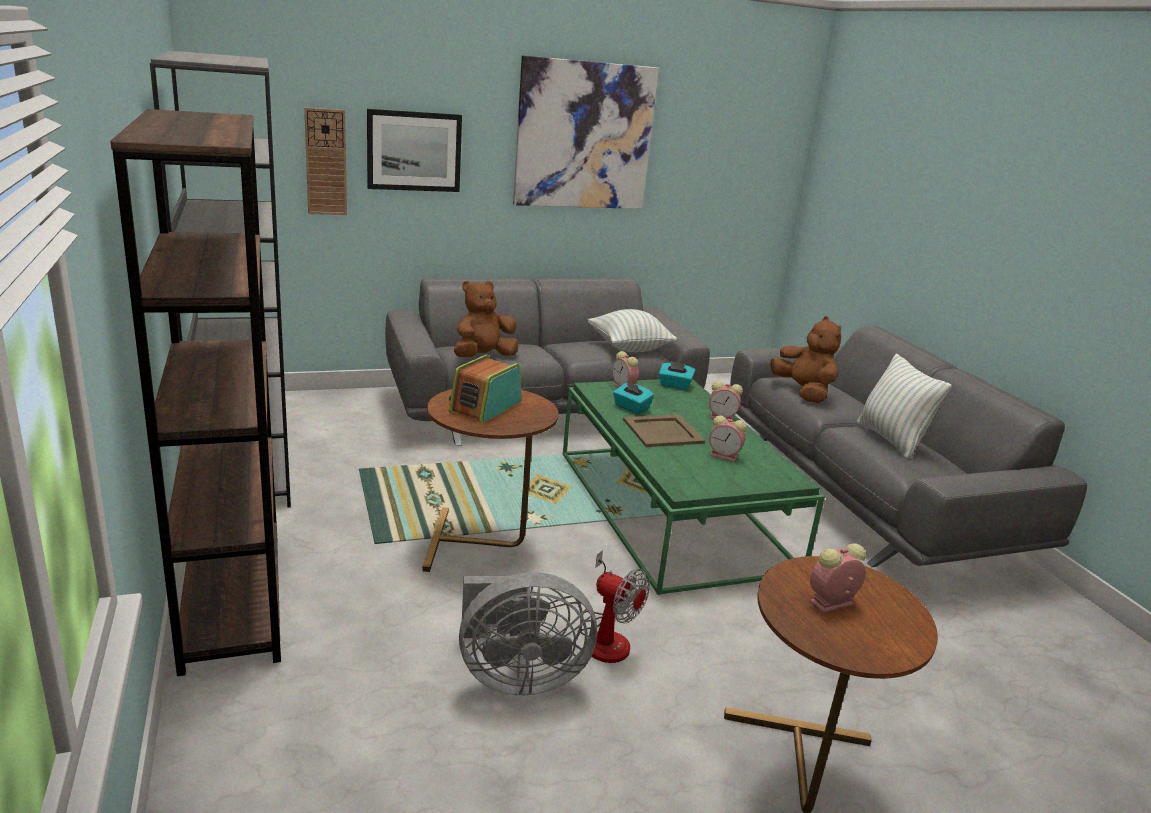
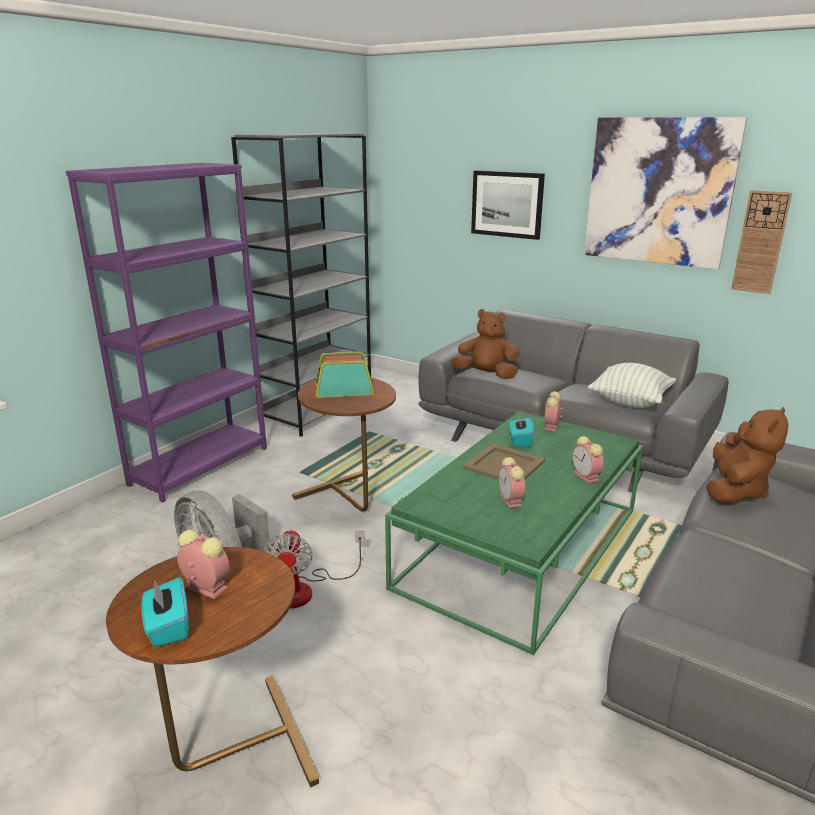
camera: 55 degrees right, 0 degrees up
brown bookcase [110,109,281,676] -> purple bookcase [66,163,267,503]
wall clock [304,107,347,215] -> wall clock moved to [731,190,792,294]
turquoise tissue box [659,361,695,390] -> turquoise tissue box moved to [142,577,189,647]
pillow [857,354,952,459] -> none

